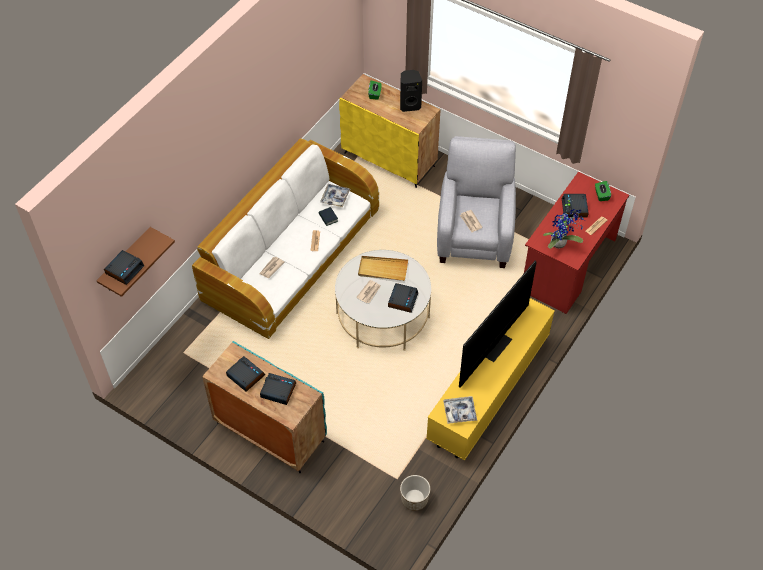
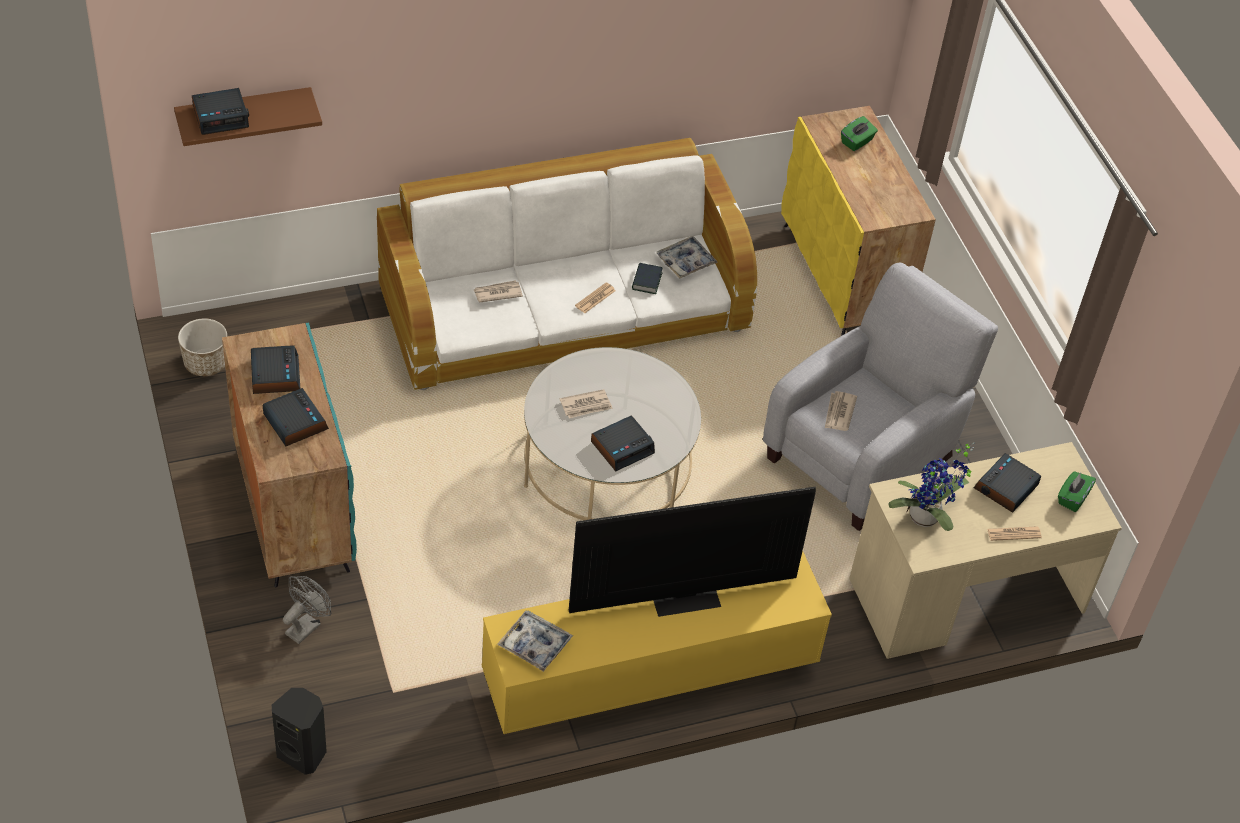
camera: 35 degrees right, 5 degrees down
beige tray [358,256,408,281] -> none
black speaker [400,70,422,112] -> black speaker moved to [272,688,327,775]
planter [400,475,430,511] -> planter moved to [178,319,227,376]
red desk [524,172,629,314] -> beige desk [849,442,1122,659]
none -> grey fan [283,576,331,644]

